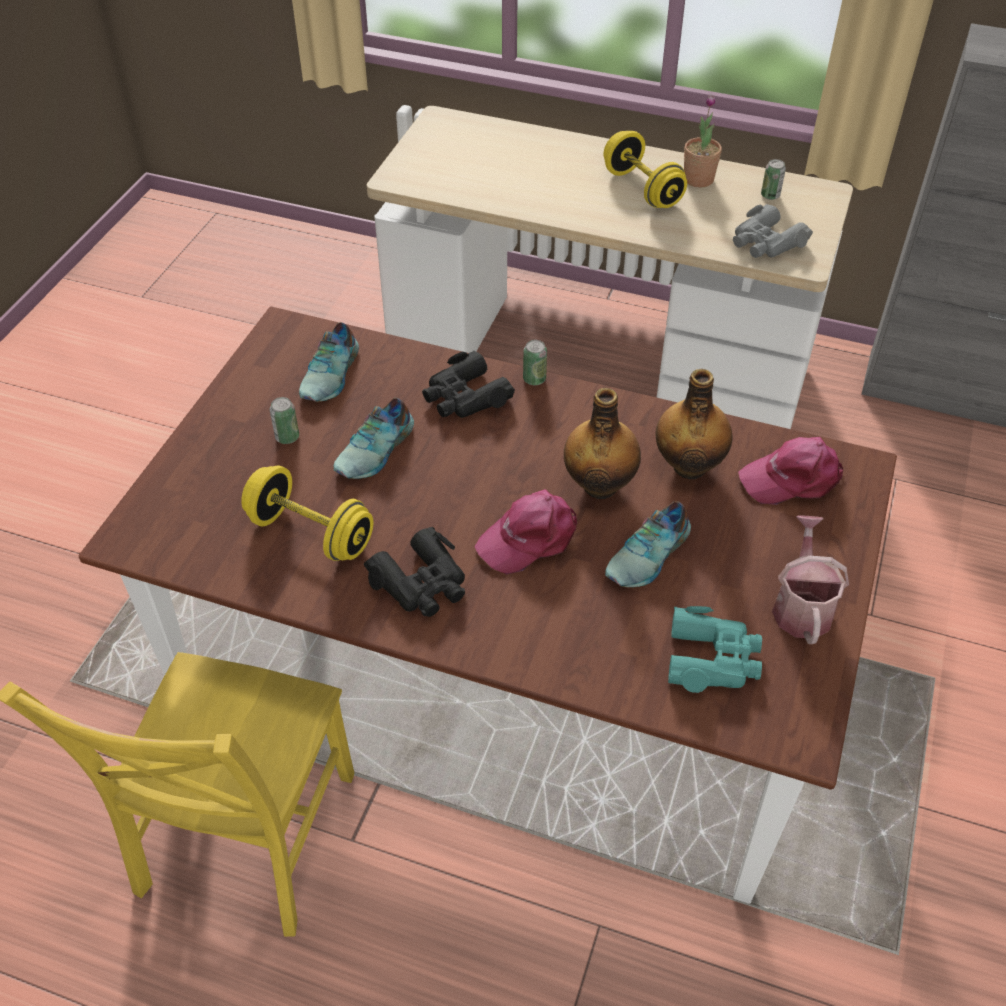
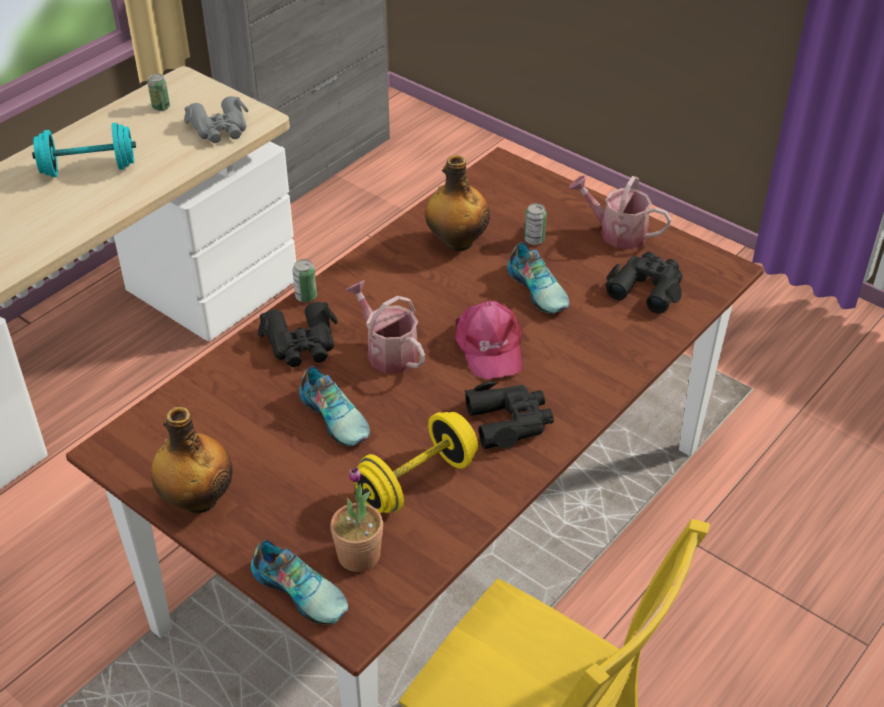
camera: 70 degrees left, 5 degrees down
can [270,397,299,444] -> can moved to [524,203,547,245]
shoe [299,322,359,402] -> shoe moved to [251,540,348,625]
bottle [564,388,641,499] -> bottle moved to [151,407,232,513]
yellow dumbbell [604,131,687,208] -> turquoise dumbbell [32,123,136,177]
turquoise binoculars [668,606,762,693] -> black binoculars [605,252,683,314]
potted plant [684,94,722,188] -> potted plant moved to [330,467,383,572]
pink cap [738,437,843,505] -> none
none -> watering can [346,281,425,374]

